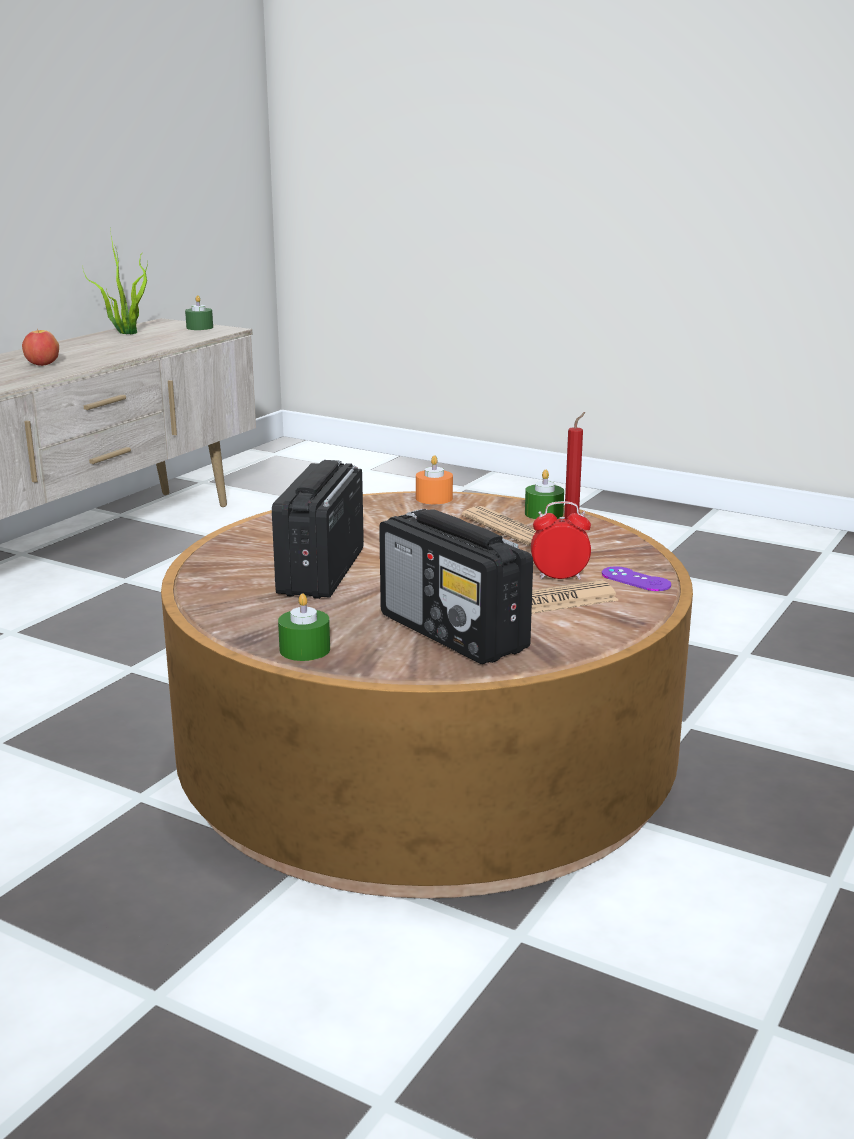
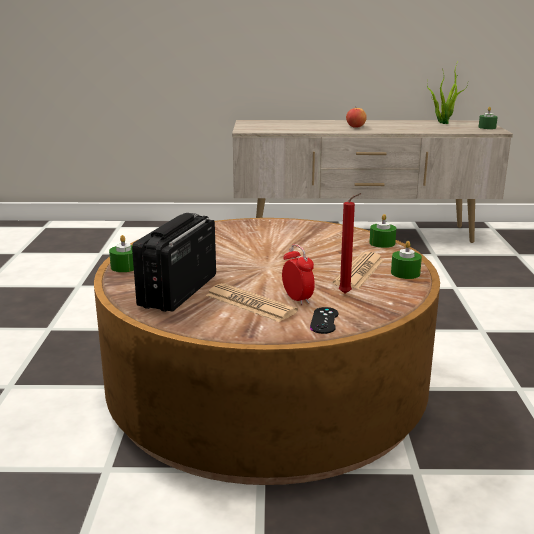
camera: 60 degrees right, 0 degrees up
radio [272,460,364,599] -> none
orange candle [416,455,453,504] -> green candle [369,214,396,248]
purple game controller [602,566,671,591] -> black game controller [310,307,338,334]

